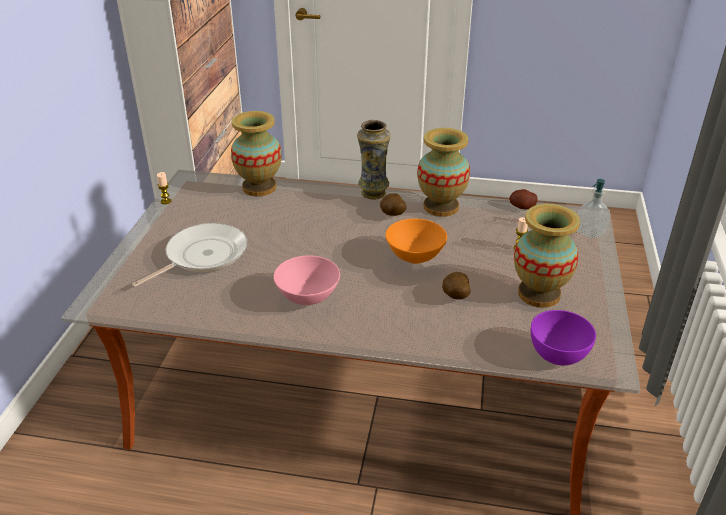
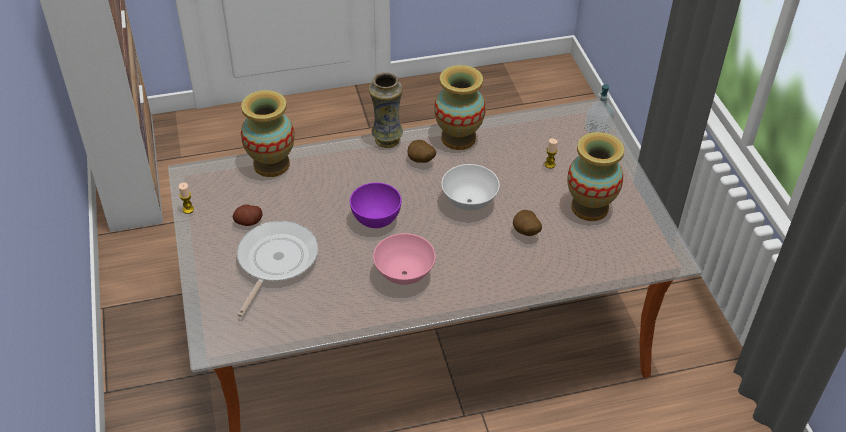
camera: 25 degrees left, 10 degrees up
orange bowl [386,218,447,264] -> white bowl [441,164,500,210]
potato [509,189,538,209] -> potato moved to [233,204,263,226]
purple bowl [531,310,596,365] -> purple bowl moved to [350,182,401,228]

